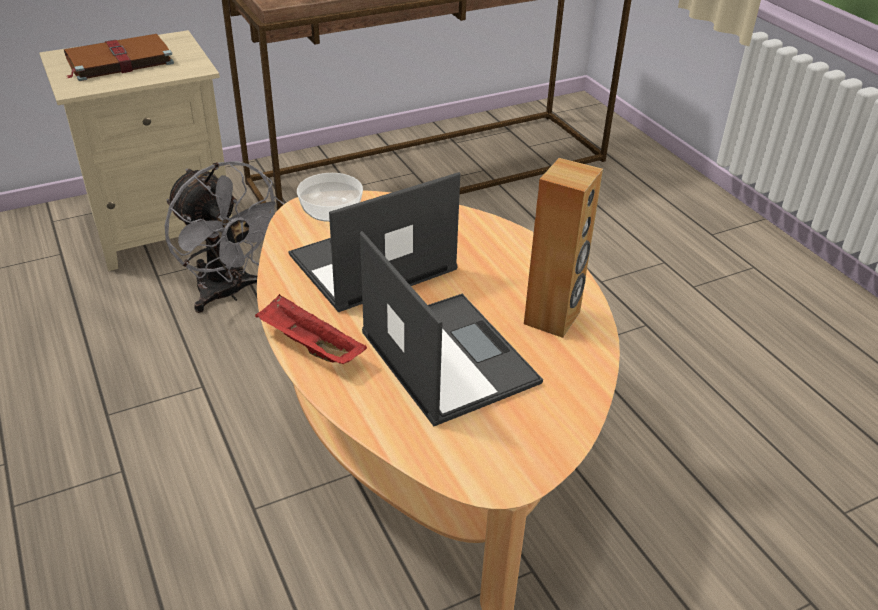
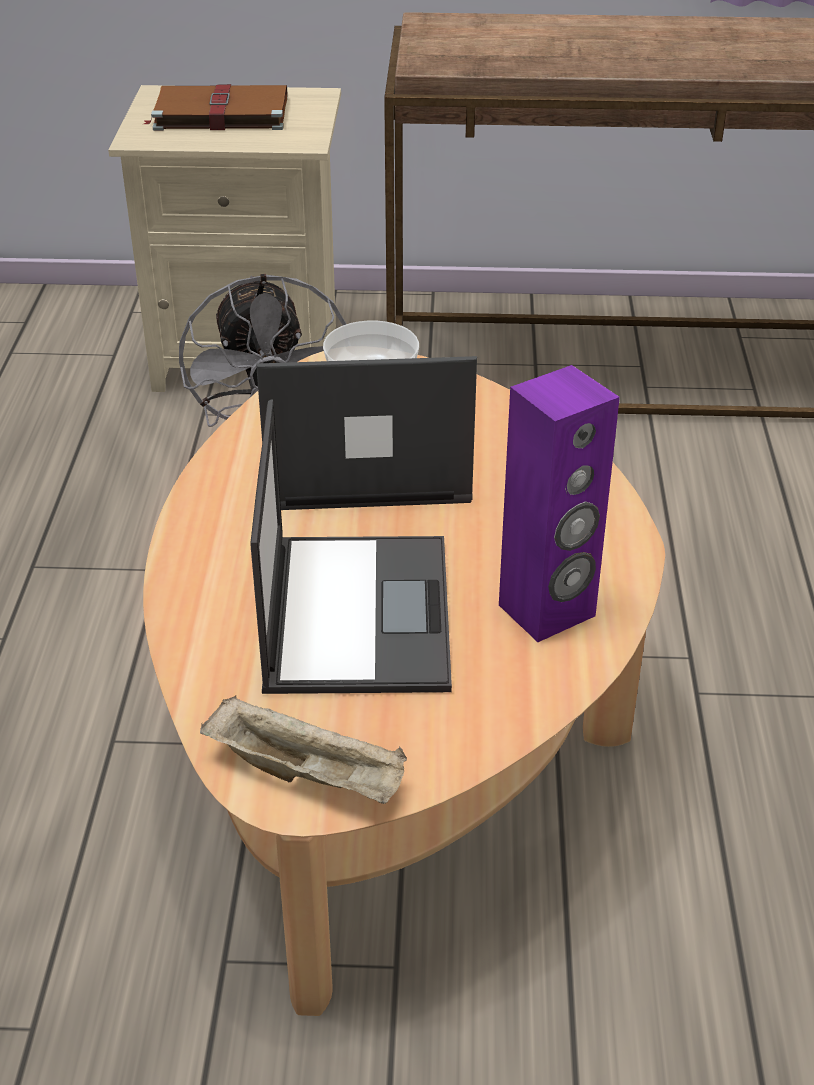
camera: 30 degrees right, 0 degrees up
red tray [255,294,367,364] -> none
brown speaker [524,158,603,338] -> purple speaker [499,365,620,642]
none -> beige tray [200,696,407,804]

